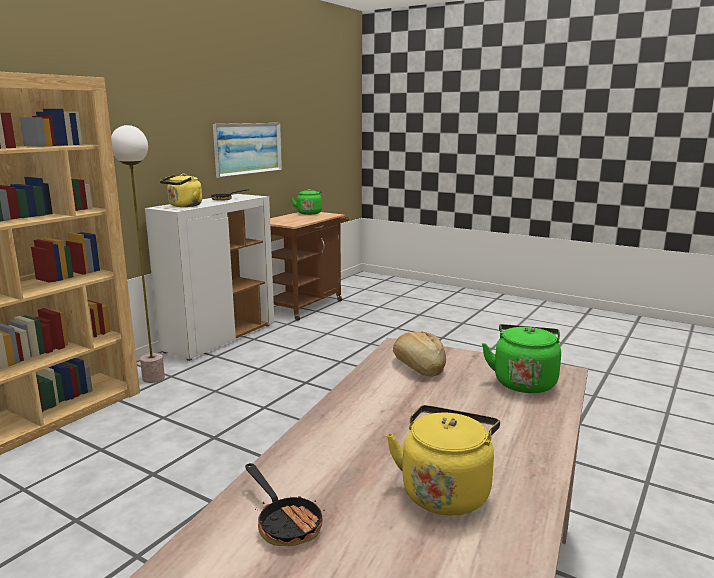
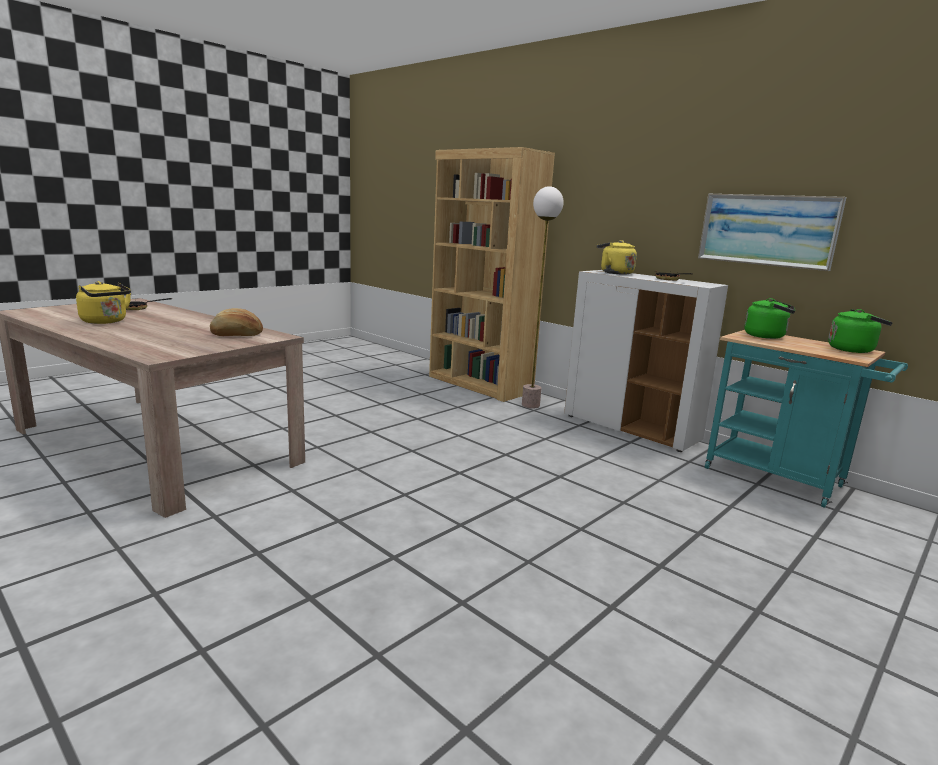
camera: 100 degrees right, 0 degrees up
brown cart [270,212,349,321] -> turquoise cart [705,330,908,508]
green kettle [482,324,561,393] -> green kettle moved to [744,298,796,339]

